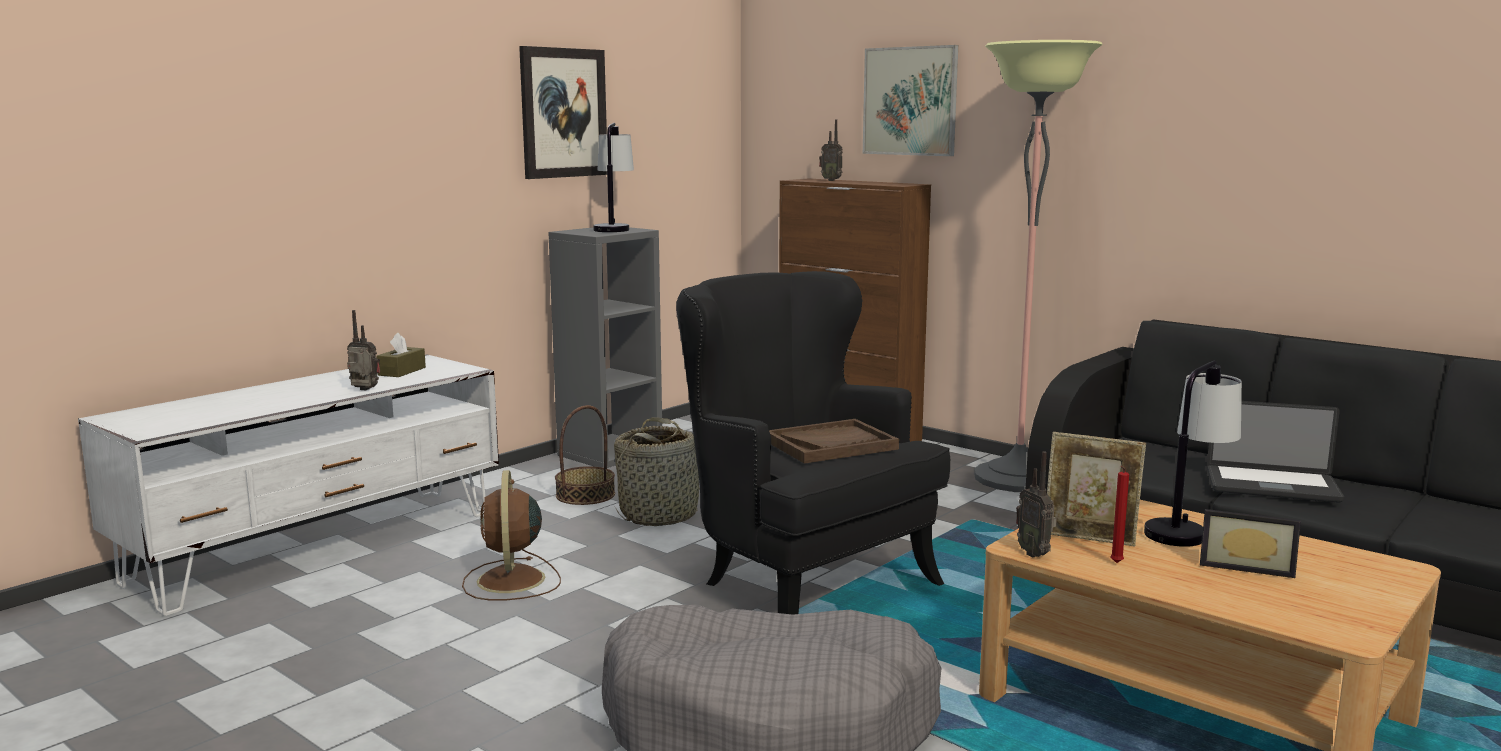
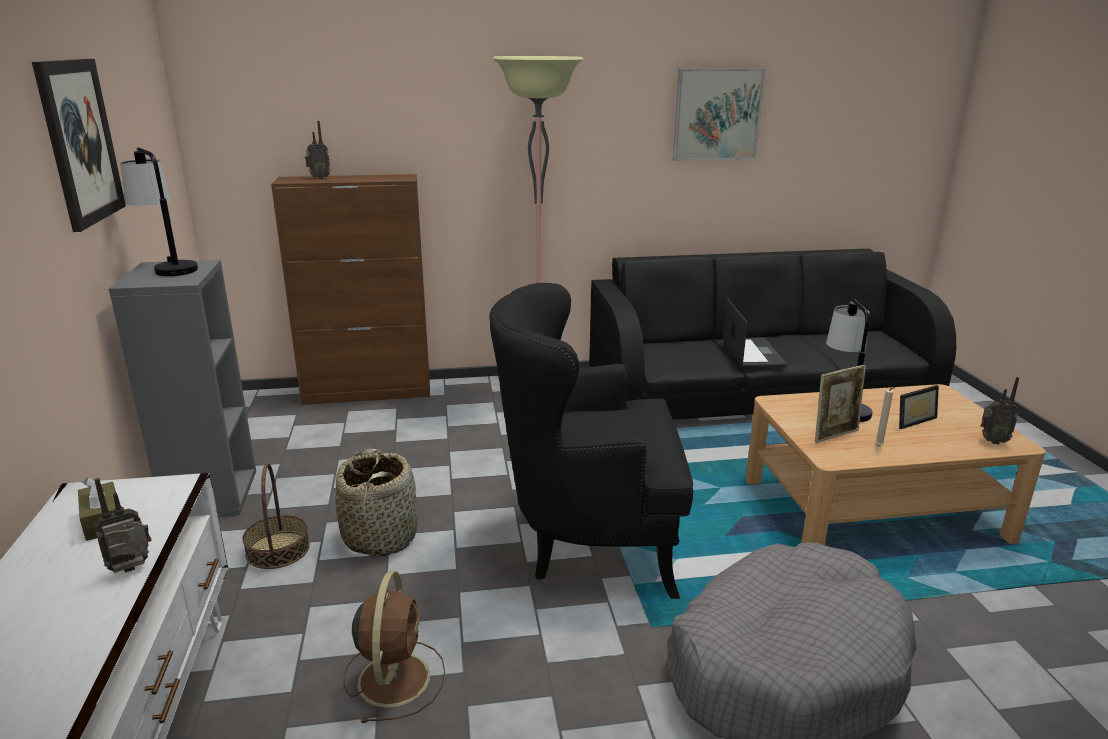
camera: 50 degrees left, 10 degrees up
brown fan [462,470,561,601] -> brown fan turned 120 degrees counterclockwise [343,571,445,723]
brown tray [769,419,899,464] -> none
picture [863,45,958,156] -> picture moved to [673,69,765,161]
radio [1016,451,1057,558] -> radio moved to [981,377,1019,444]
red candle [1111,466,1129,563] -> beige candle [875,387,896,446]
laptop [1207,401,1344,503] -> laptop turned 60 degrees counterclockwise [723,298,787,368]

